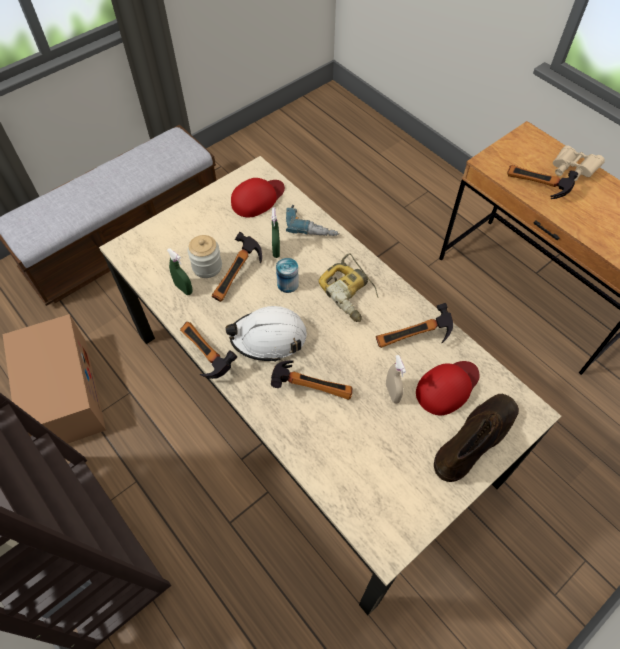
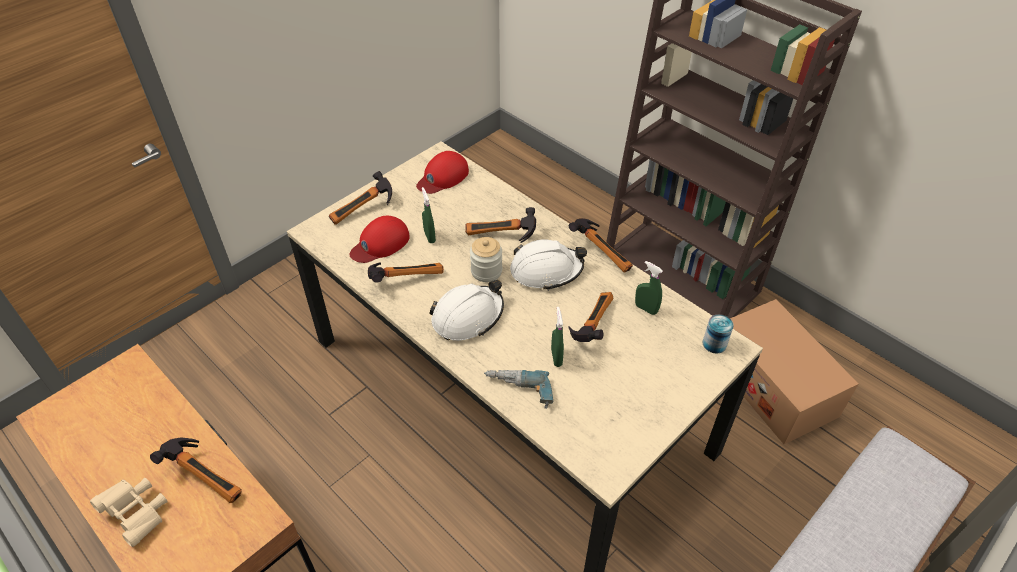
camera: 175 degrees right, 10 degrees down
jar [188,235,222,278] -> jar moved to [470,237,502,282]
red cap [231,178,285,217] -> red cap moved to [416,151,469,194]
can [276,258,299,293] -> can moved to [703,314,734,354]
power drill [318,253,379,322] -> white hard hat [429,280,504,341]
beige spray bottle [386,355,406,404] -> green spray bottle [422,187,436,243]
brown boot [434,394,519,482] -> hammer [329,171,392,225]

